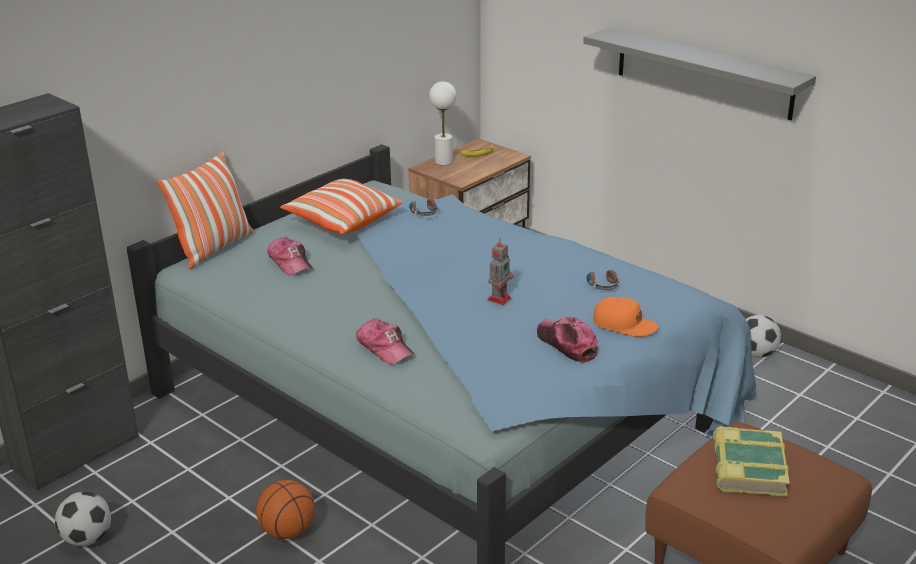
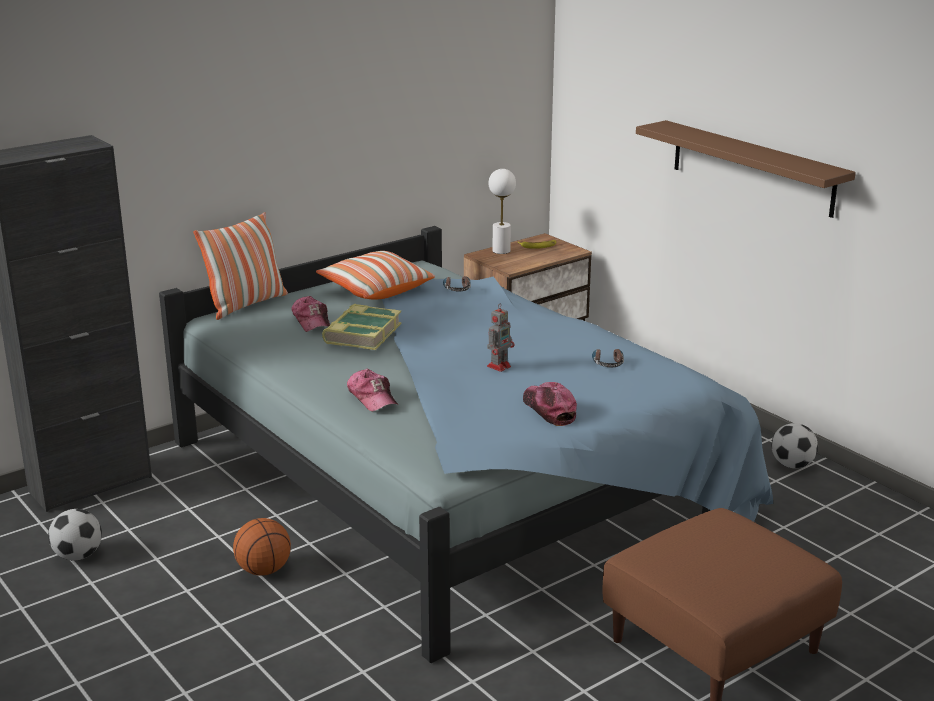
camera: 10 degrees right, 5 degrees down
grey shelf [583,27,816,120] -> brown shelf [636,120,856,218]
orange cap [593,297,659,337] -> none
book [712,426,790,497] -> book moved to [322,304,401,350]

